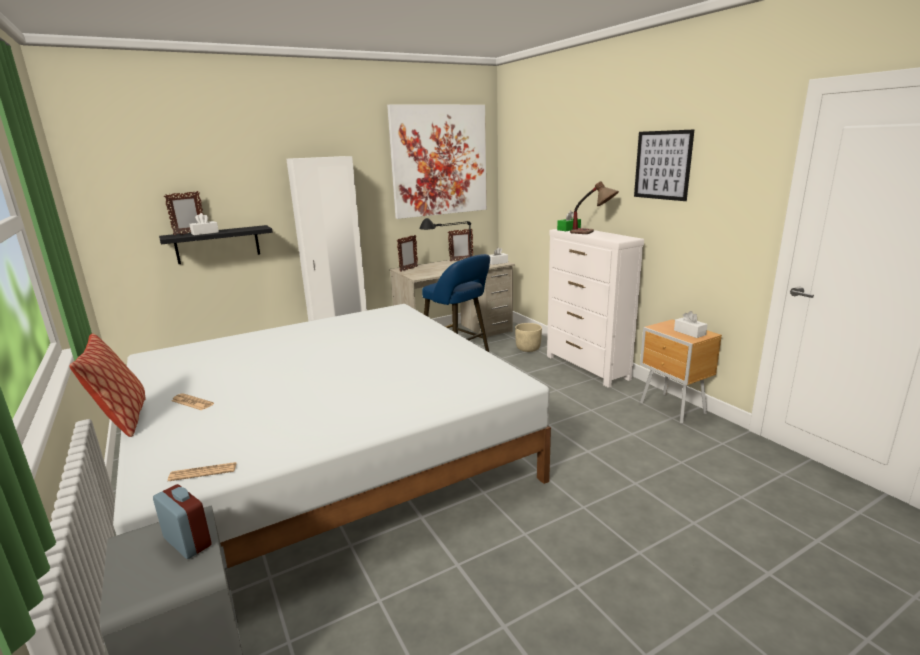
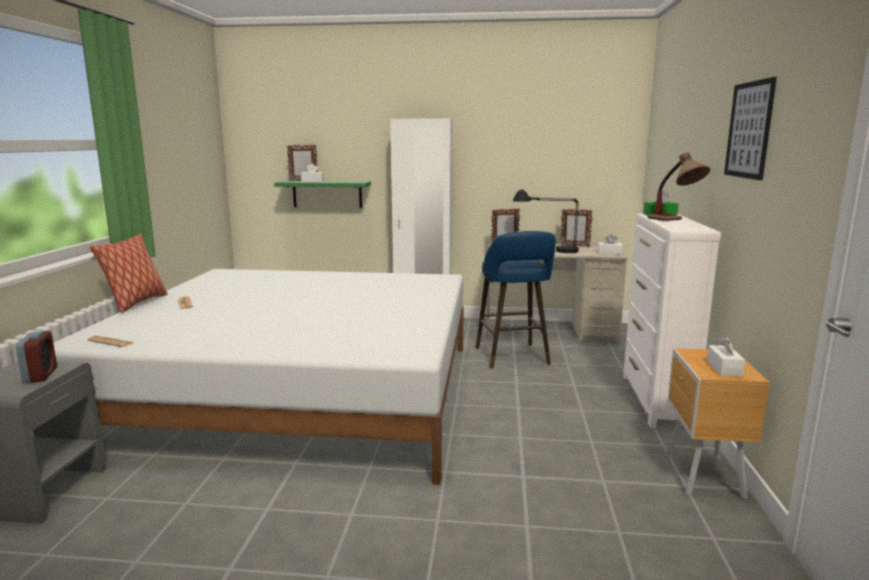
camera: 35 degrees right, 5 degrees down
black shelf [159,225,273,264] -> green shelf [274,181,371,208]
picture [387,104,487,219] -> none
beige planter [515,323,542,352] -> none

